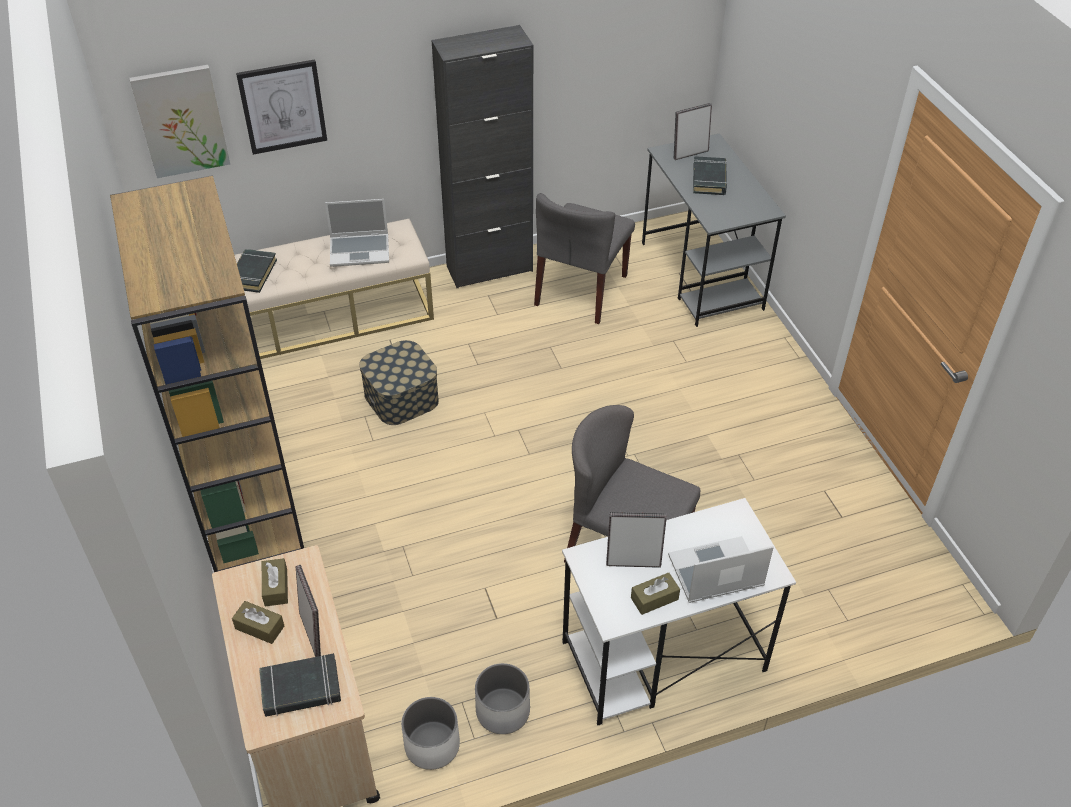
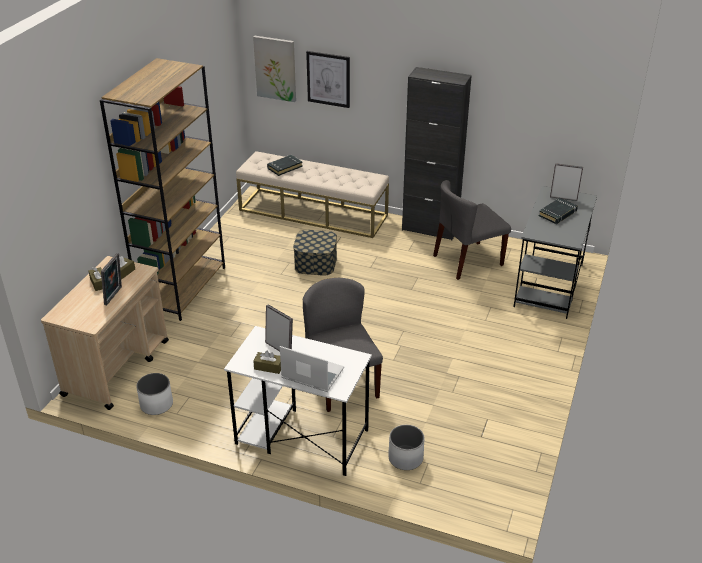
camera: 40 degrees right, 10 degrees down
black book [259,653,341,717] -> none
laptop [325,199,389,267] -> none
white planter [475,663,530,734] -> white planter moved to [388,425,424,470]

